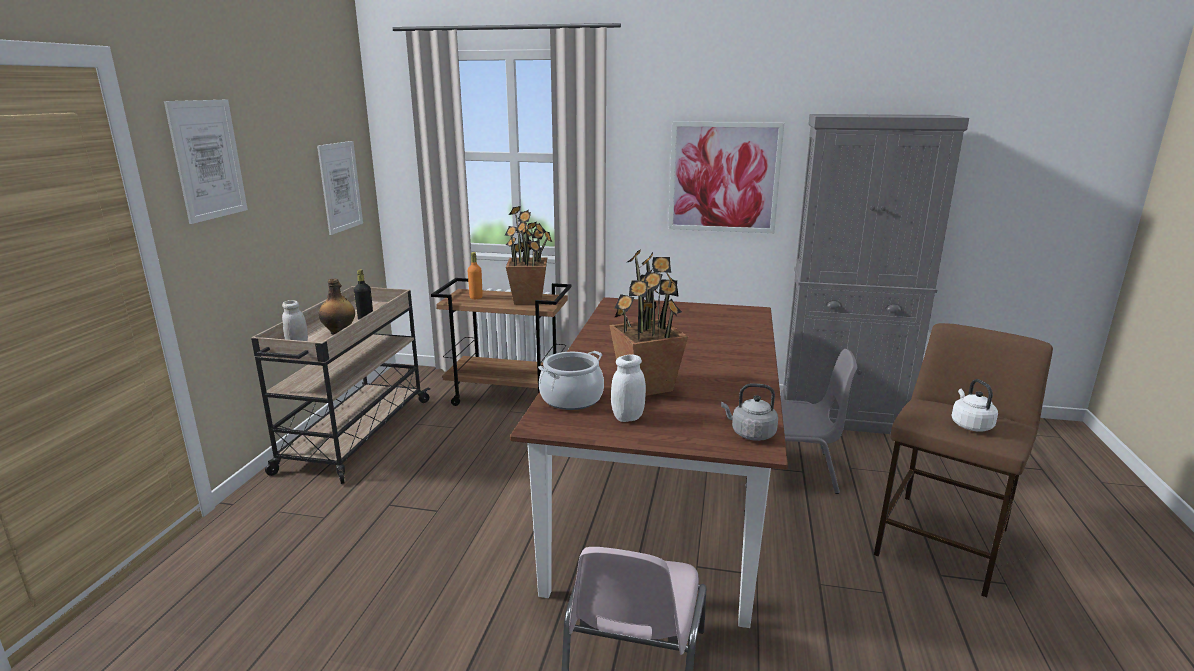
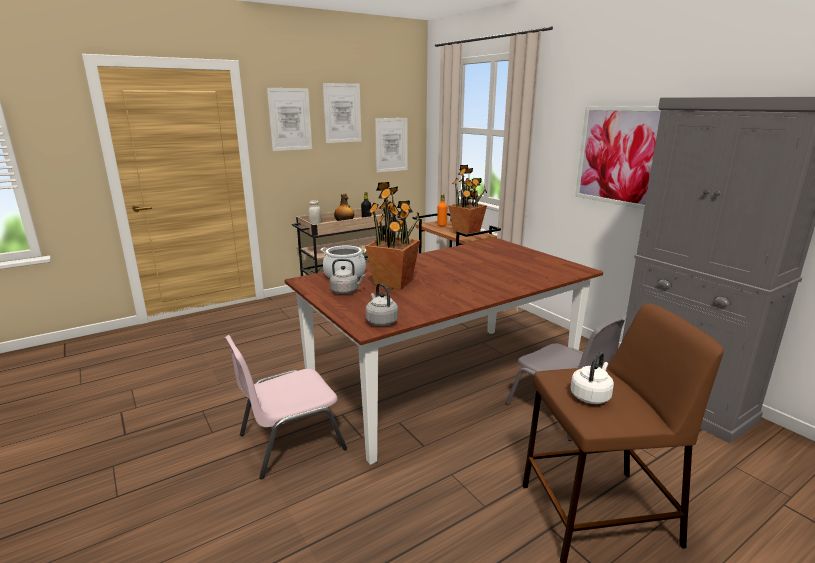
camera: 45 degrees right, 0 degrees up
white jar [611,354,646,422] -> grey kettle [330,259,366,294]
none -> picture [322,83,361,143]

